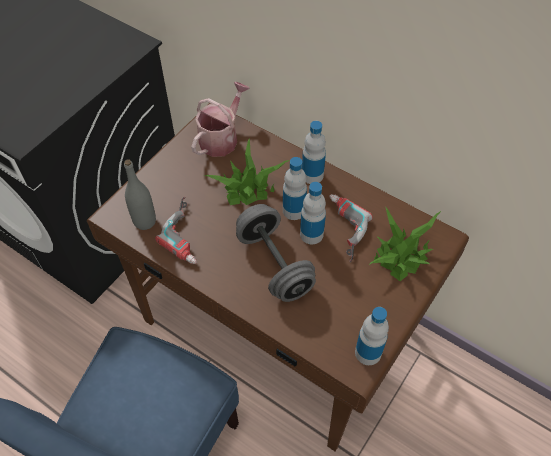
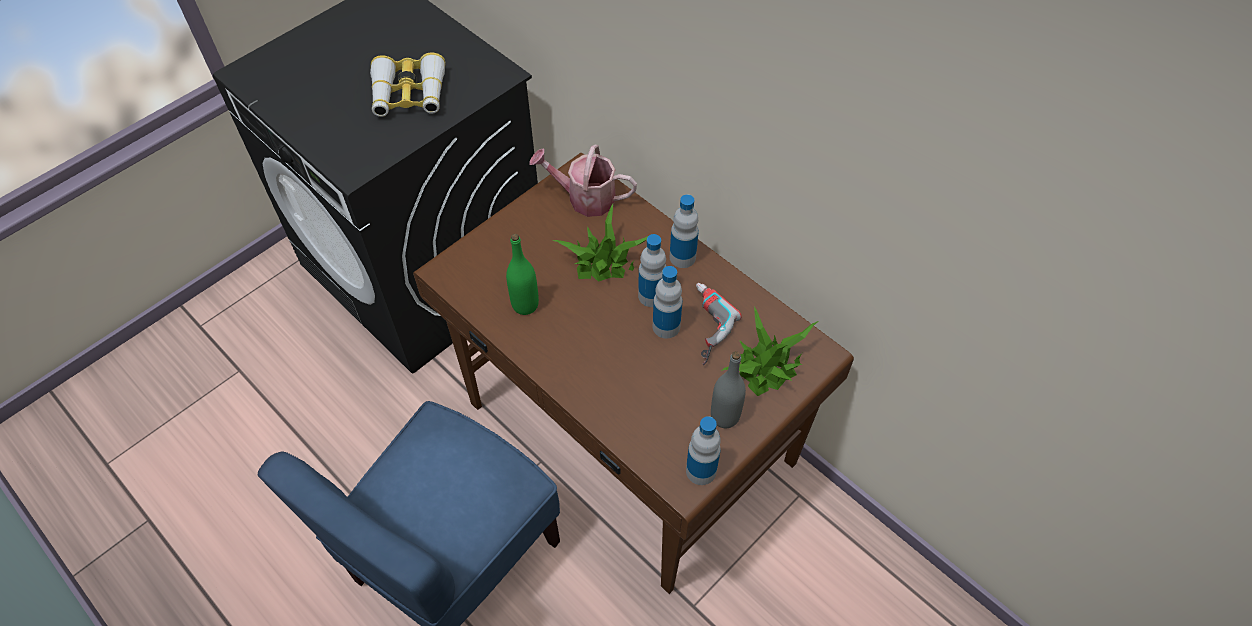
camera: 10 degrees right, 0 degrees up
grey bottle [124,159,156,230] -> grey bottle moved to [711,351,746,428]
power drill [155,197,197,264] -> green bottle [506,234,539,315]
watering can [191,82,250,157] -> watering can turned 120 degrees counterclockwise [529,145,637,217]
grey dumbbell [236,204,316,302] -> none
none -> binoculars [370,52,445,117]

